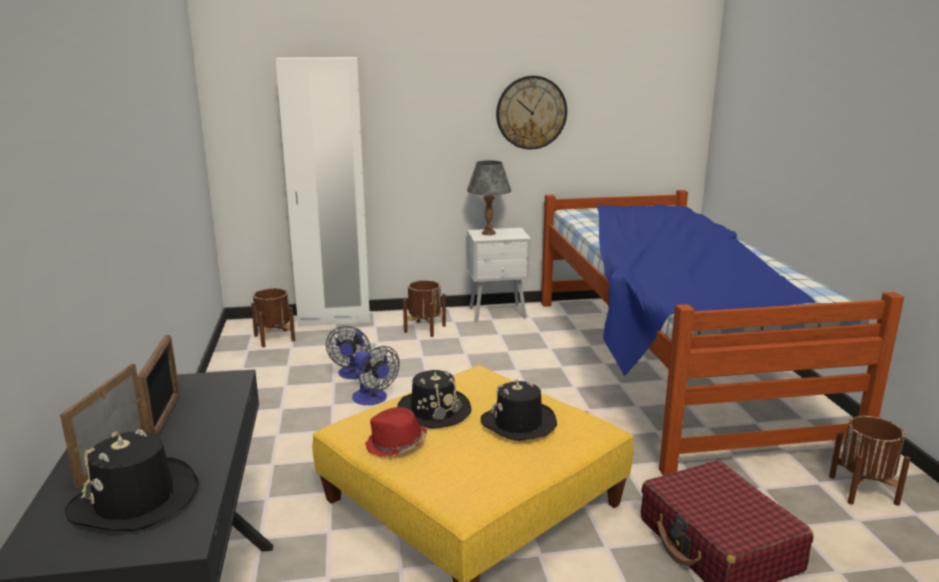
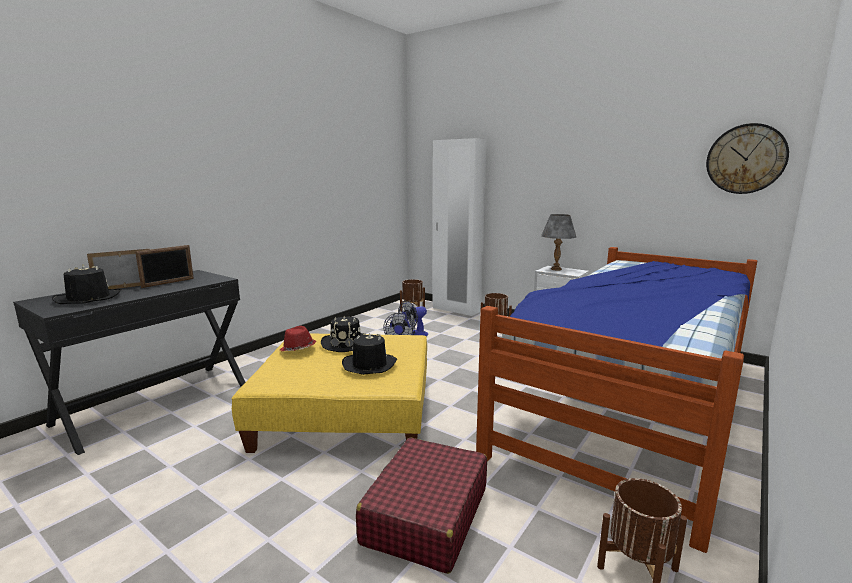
camera: 45 degrees right, 5 degrees down
wall clock [496,76,567,150] -> wall clock moved to [706,123,789,194]

